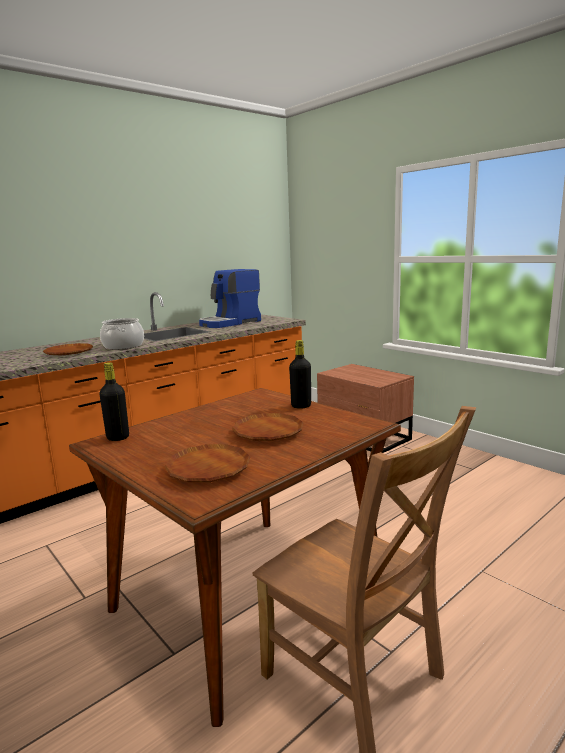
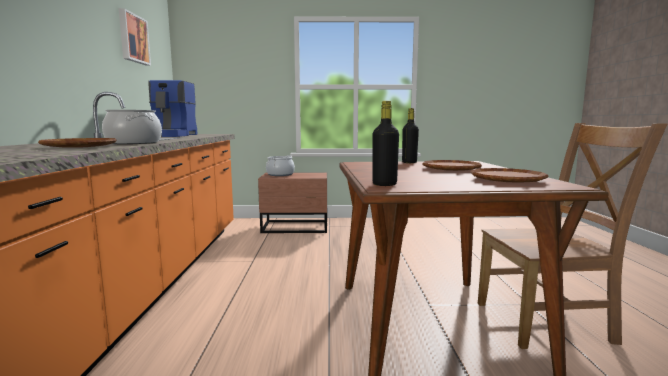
camera: 50 degrees left, 5 degrees down
none -> picture [119,8,151,65]
none -> cooking pot [266,155,295,176]

